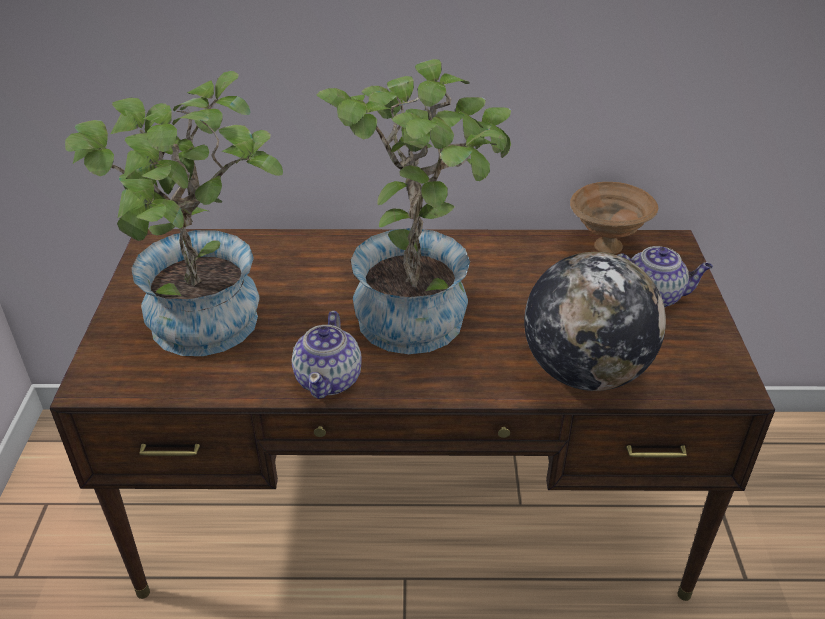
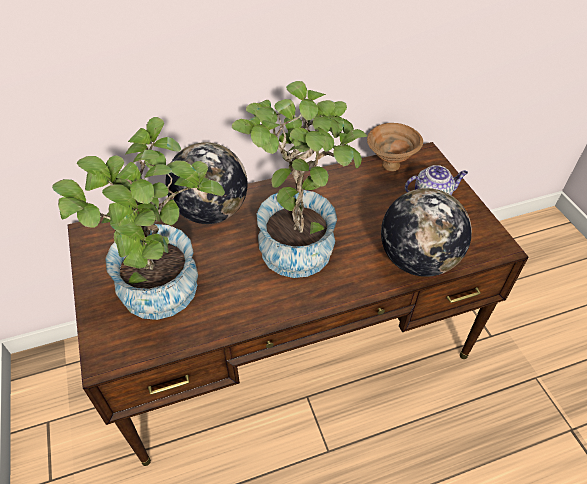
camera: 20 degrees left, 10 degrees up
teapot [292,311,362,399] -> none
none -> globe [166,142,248,224]

